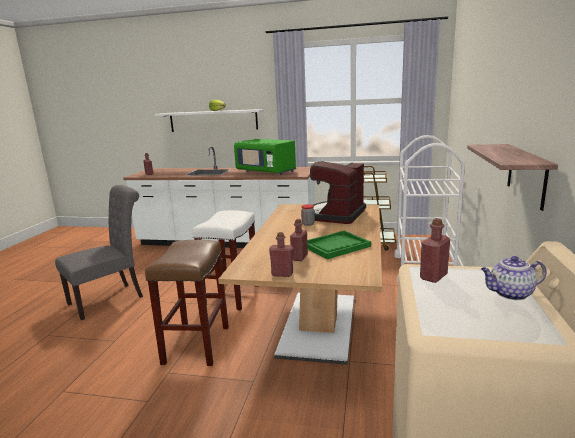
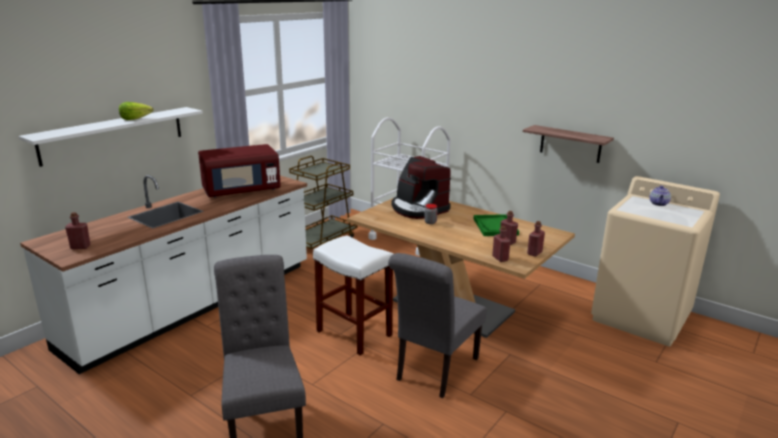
camera: 65 degrees left, 5 degrees up
brown stool [145,240,229,366] -> grey chair [388,253,487,398]
green microwave [234,139,296,175] -> red microwave [198,144,281,197]
red bottle [420,218,450,283] -> red bottle moved to [492,226,511,262]

